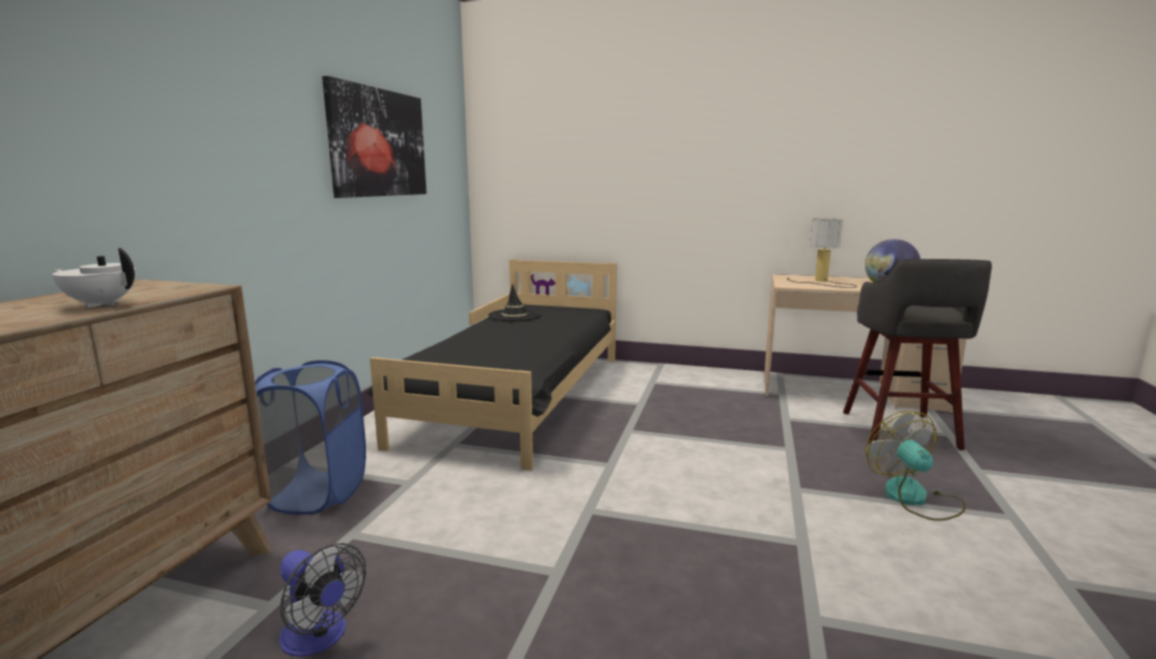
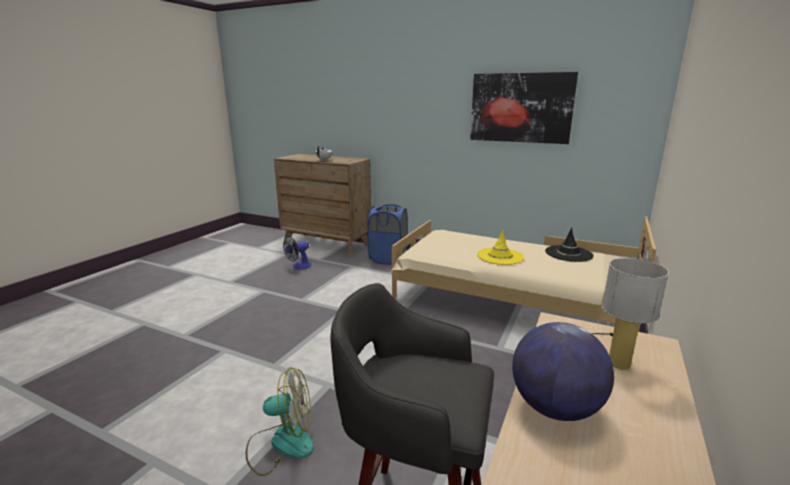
camera: 100 degrees right, 5 degrees up
black bed [367,259,617,471] -> beige bed [391,217,656,332]
none -> yellow hat [477,230,524,265]

